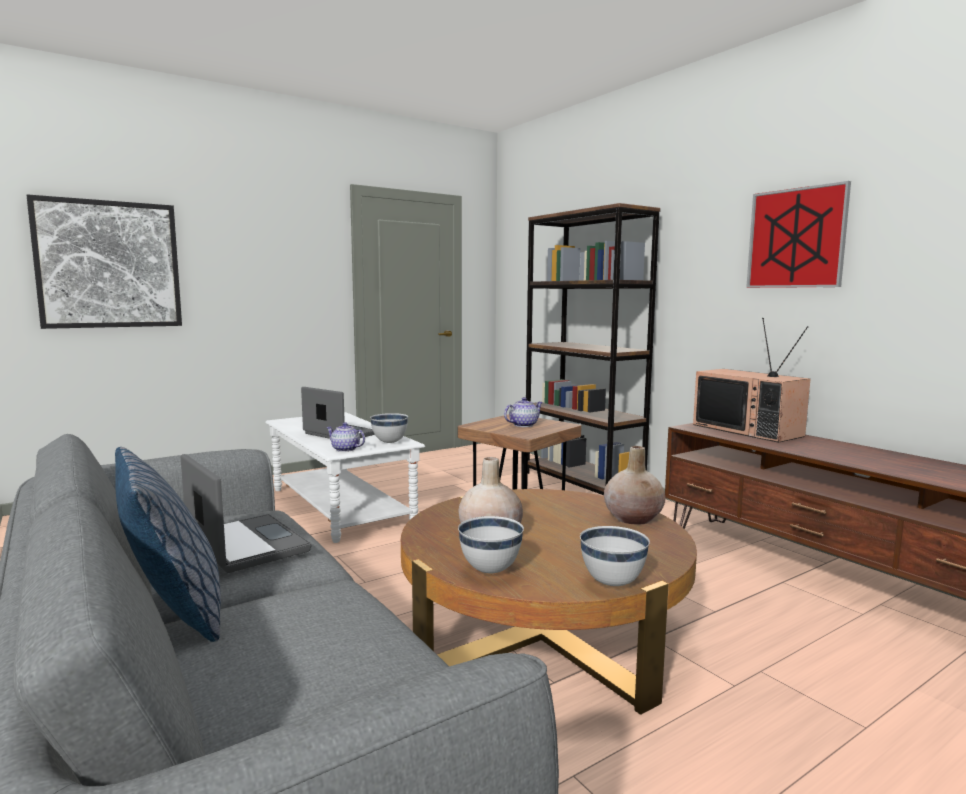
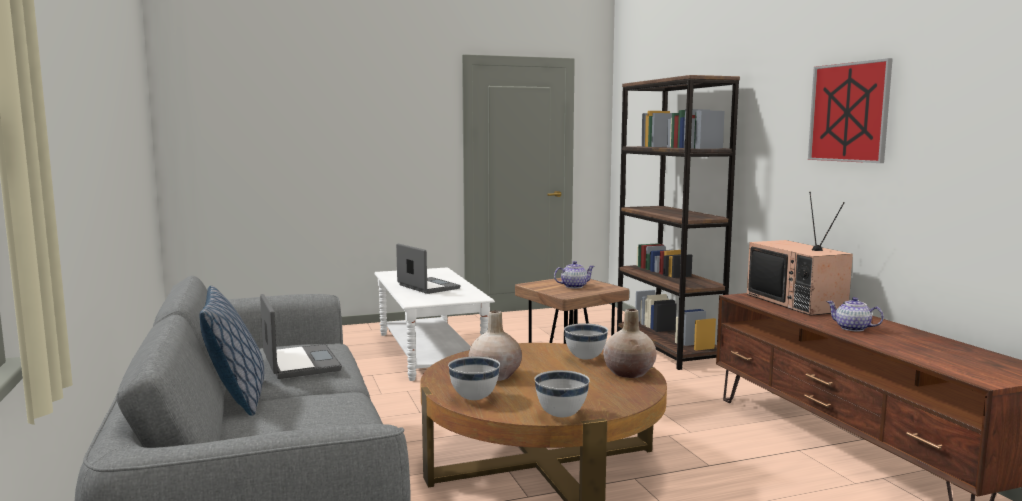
camera: 15 degrees right, 0 degrees up
picture [26,194,182,329] -> none
teapot [326,422,365,452] -> teapot moved to [826,297,884,332]
white bowl [370,413,408,443] -> white bowl moved to [564,323,608,360]

